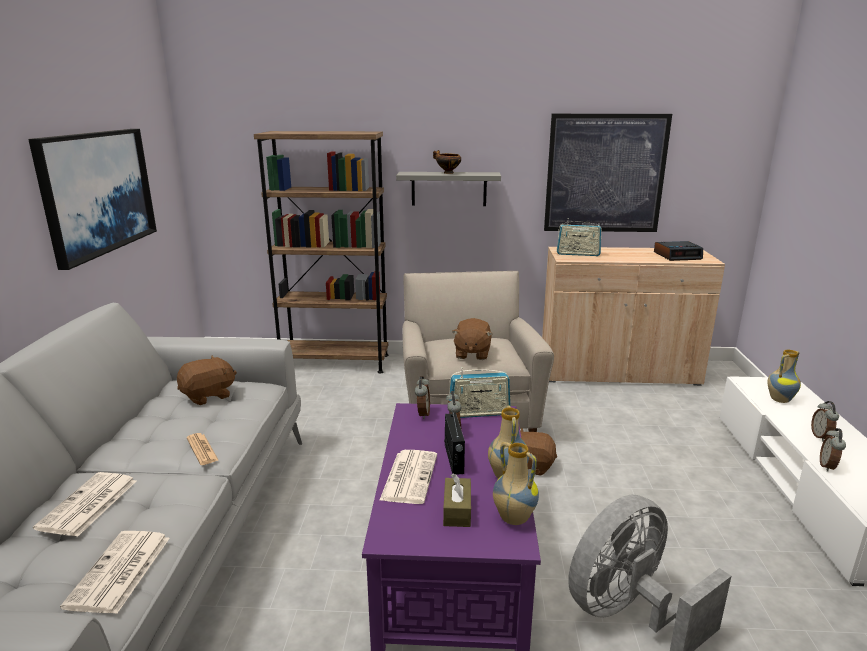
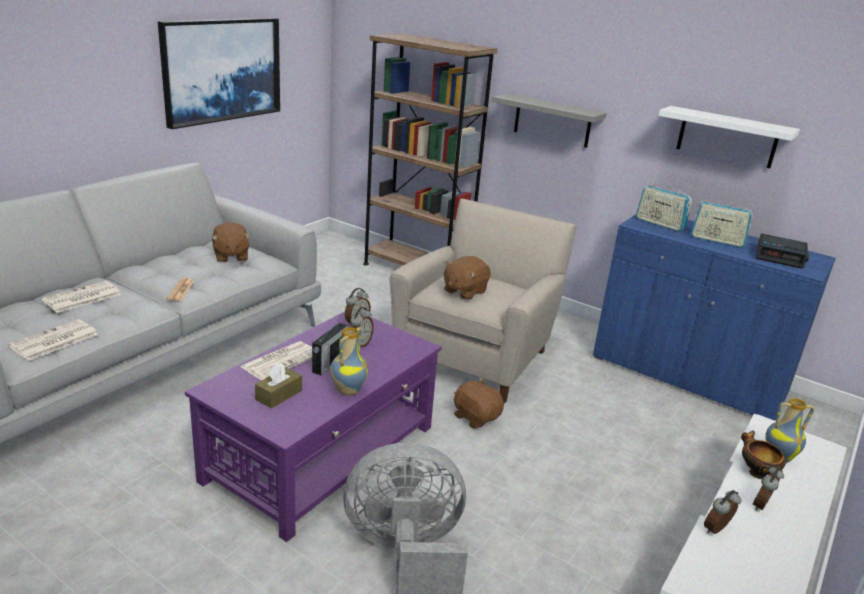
camera: 30 degrees right, 5 degrees up
brown plush toy [177,355,237,405] -> brown plush toy turned 75 degrees clockwise [211,222,251,262]
bowl [433,150,461,174] -> bowl moved to [741,431,786,479]
radio [449,367,511,418] -> radio moved to [691,195,753,248]
vase [493,442,539,525] -> none
beige cabinet [542,247,725,386] -> blue cabinet [593,215,836,421]
picture [544,114,672,232] -> white shelf [658,106,800,168]

